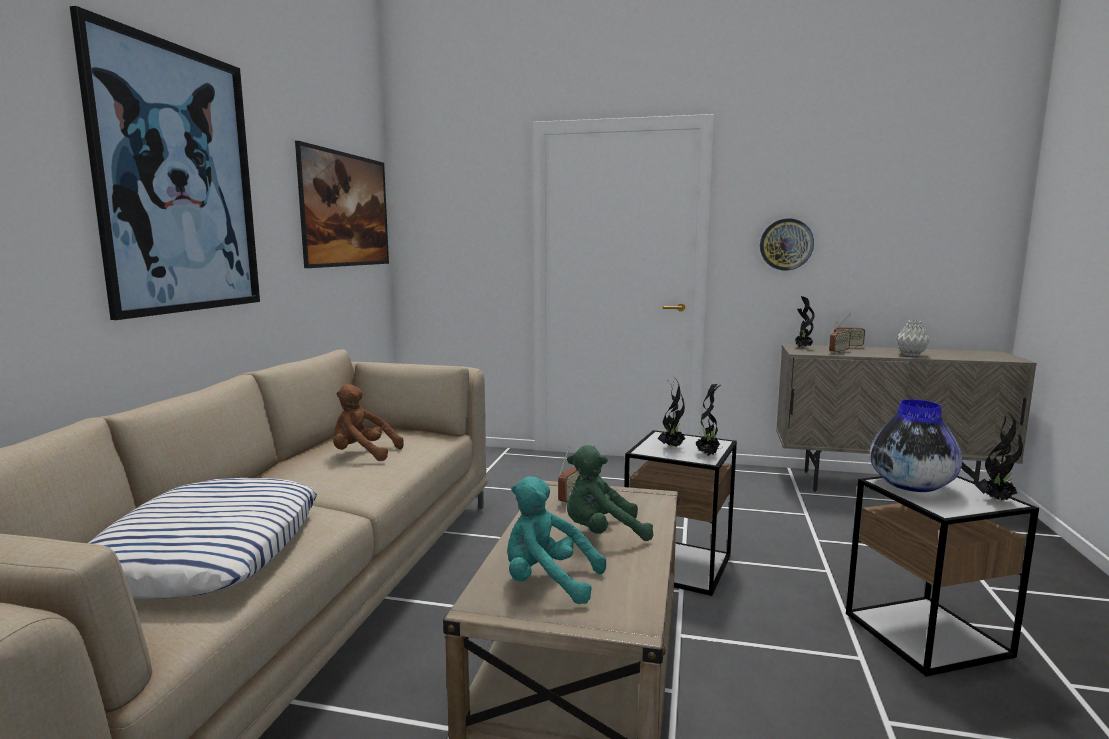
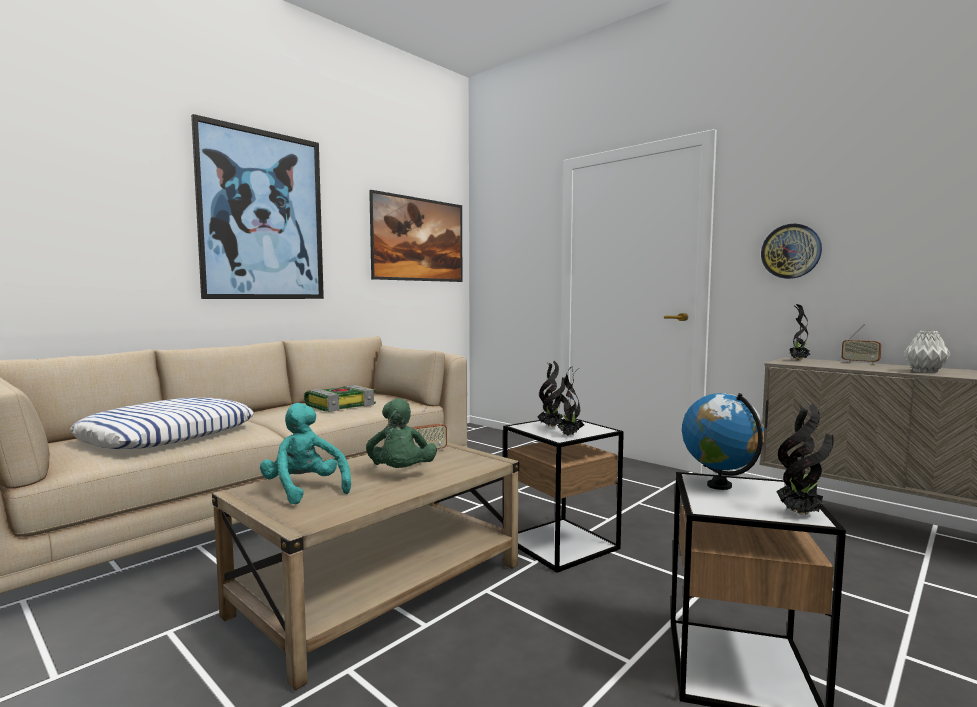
camera: 30 degrees right, 5 degrees down
brown plush toy [333,384,404,461] -> book [304,385,376,412]
green plush toy [567,445,653,541] -> green plush toy turned 120 degrees counterclockwise [366,398,437,468]
radio [829,316,851,354] -> none
vase [870,399,962,492] -> globe [682,393,765,490]

